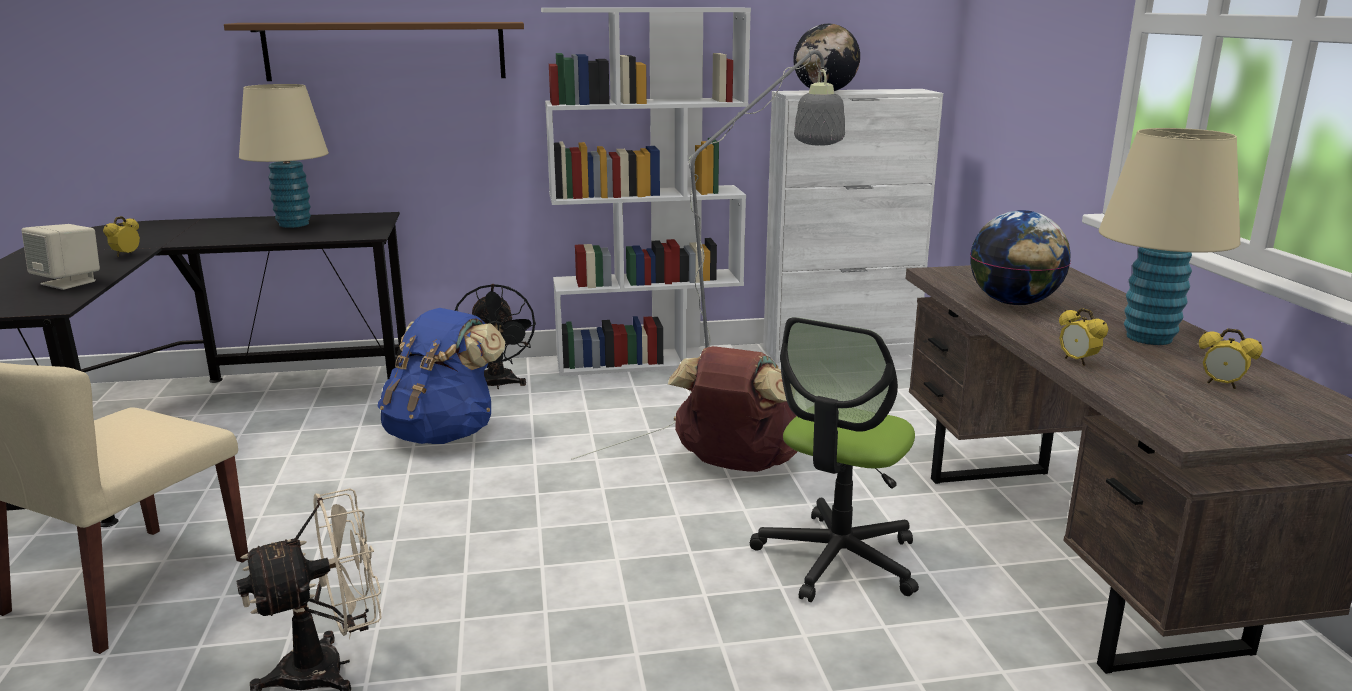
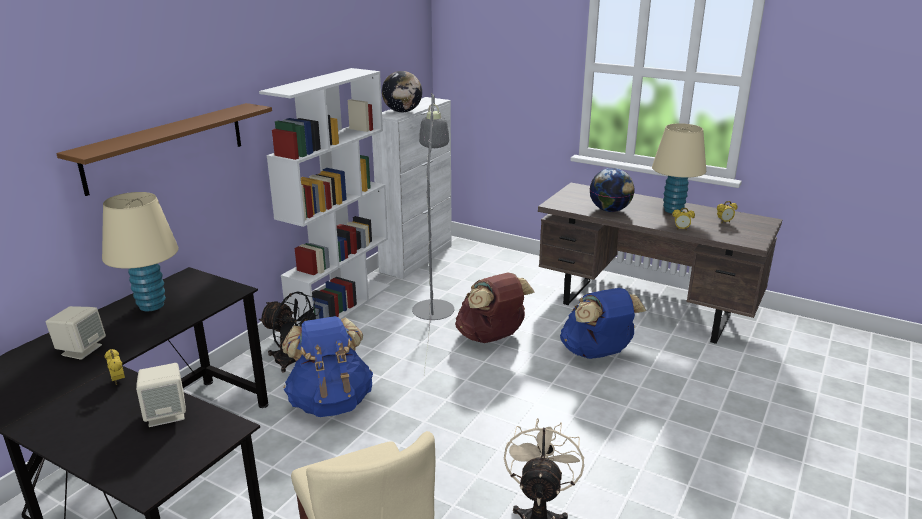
camera: 50 degrees left, 5 degrees up
office chair [750,317,919,602] -> blue backpack [560,288,646,359]
none -> beige speaker [46,306,106,360]

